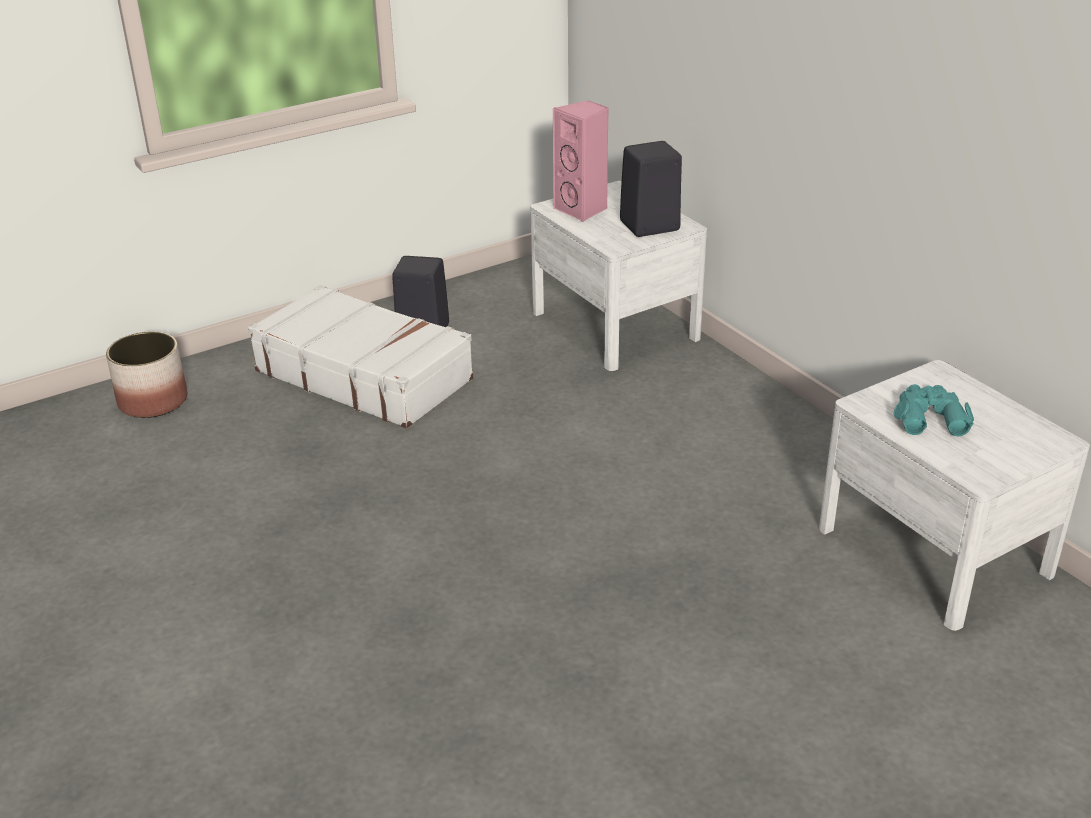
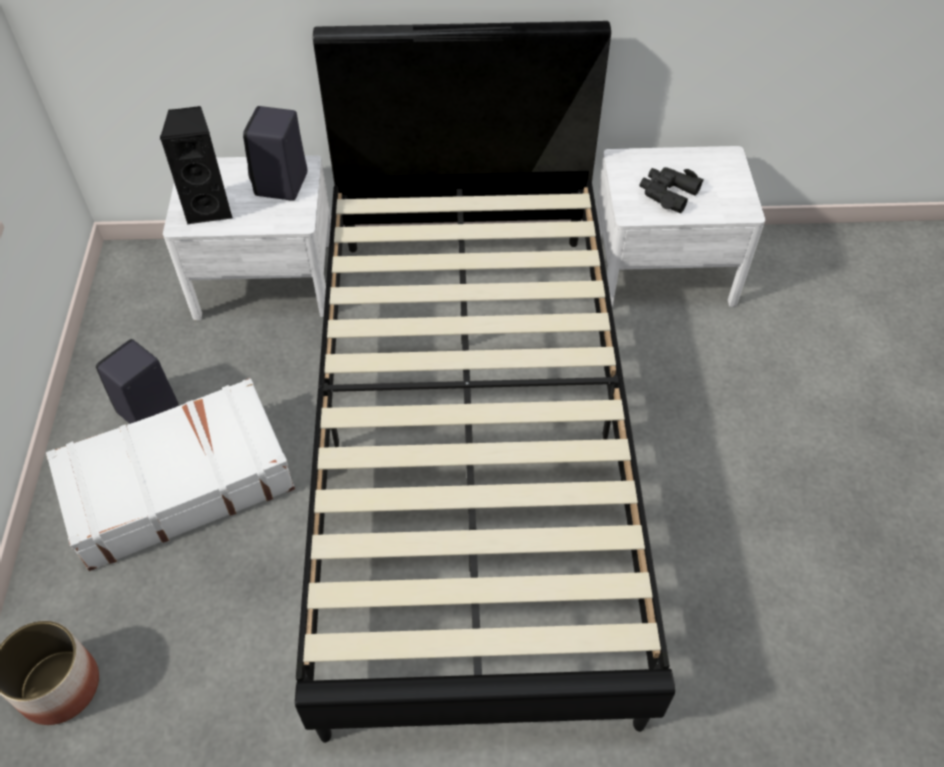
camera: 60 degrees left, 20 degrees up
pink speaker [553,100,609,222] -> black speaker [160,106,233,224]
turquoise binoculars [894,384,974,437] -> black binoculars [640,167,704,213]
none -> black bed [295,21,675,743]

